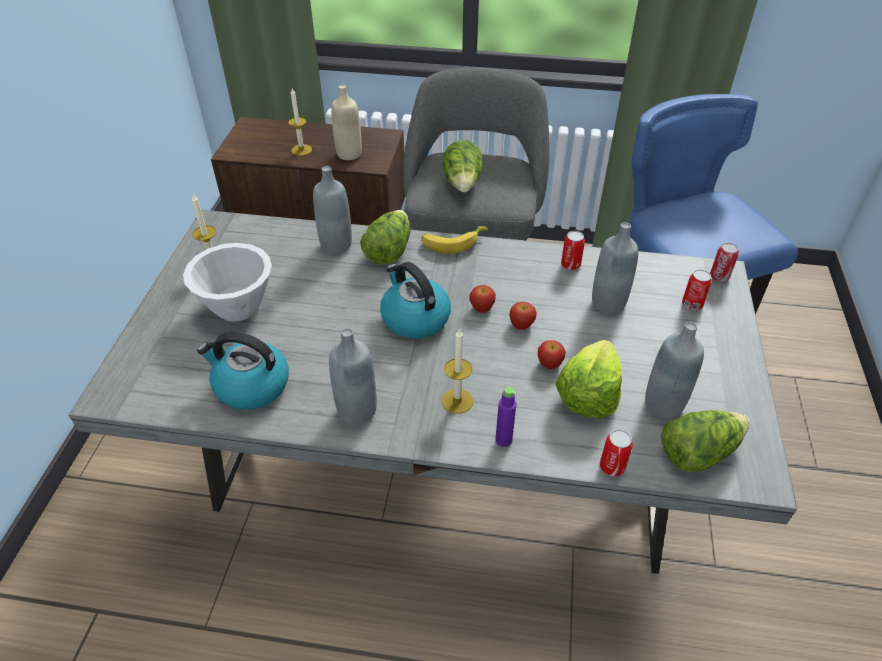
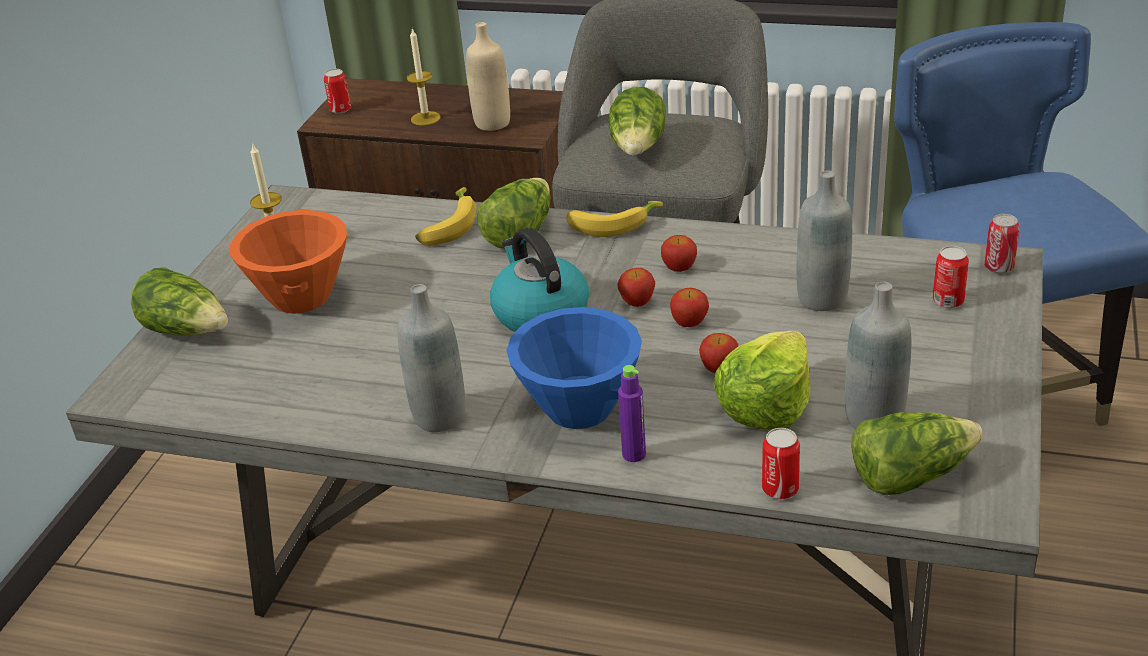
camera: 10 degrees right, 10 degrees down
white bowl [183,243,272,322] -> orange bowl [230,210,347,314]
kettle [197,332,289,410] -> none
grey bottle [313,166,352,254] -> banana [415,187,476,246]
candle [442,329,473,414] -> blue bowl [506,307,642,429]
can [561,231,585,270] -> can moved to [324,69,351,114]
none -> lettuce [131,267,228,336]
none -> apple [661,235,697,272]

